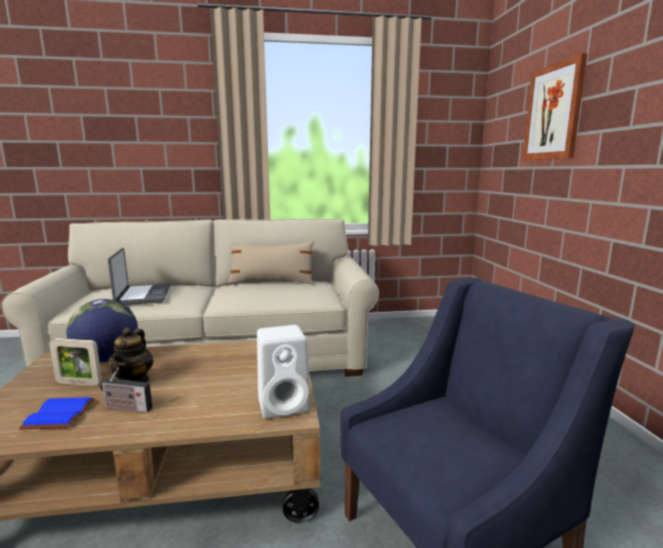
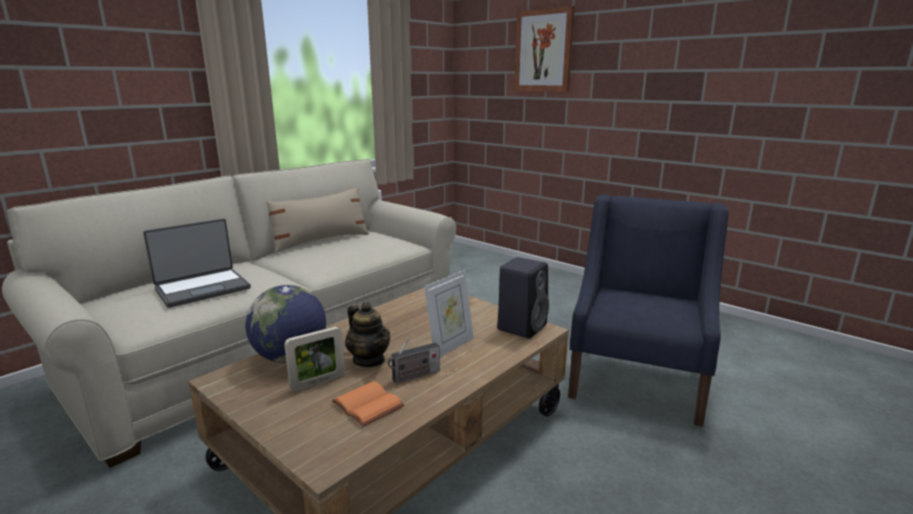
camera: 40 degrees left, 5 degrees up
blue book [19,397,95,429] -> orange book [332,381,405,427]
laptop [108,248,170,305] -> laptop turned 105 degrees clockwise [143,219,251,308]
white speaker [257,325,310,419] -> black speaker [497,257,549,339]
none -> picture frame [424,270,474,357]

